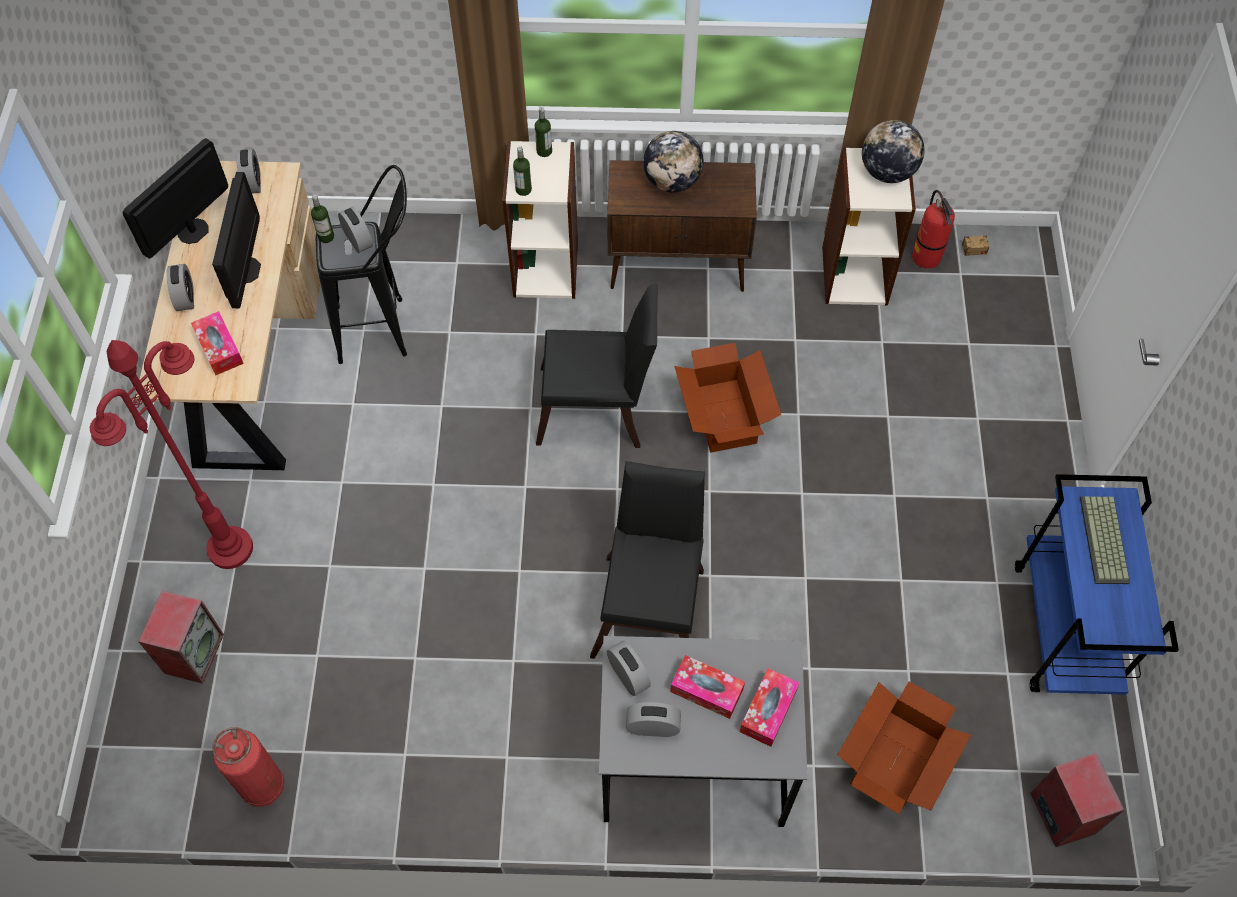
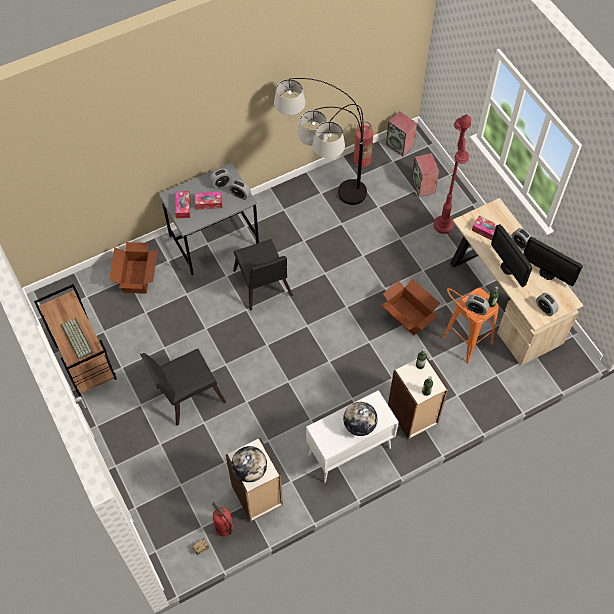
camera: 150 degrees right, 0 degrees up
monitor [123,138,228,259] -> monitor turned 120 degrees clockwise [523,237,583,286]
black stool [316,165,407,364] -> orange stool [442,288,499,363]
black chair [536,284,658,448] -> black chair moved to [140,349,226,426]
brown cabinet [607,160,757,292] -> white cabinet [306,390,399,483]
cardboard box [674,343,781,452] -> cardboard box moved to [381,279,440,336]
blue cart [1015,474,1179,695] -> brown cart [34,284,117,396]
speaker [1030,753,1124,847] -> speaker moved to [386,111,417,156]
none -> floor lamp [274,78,367,205]

